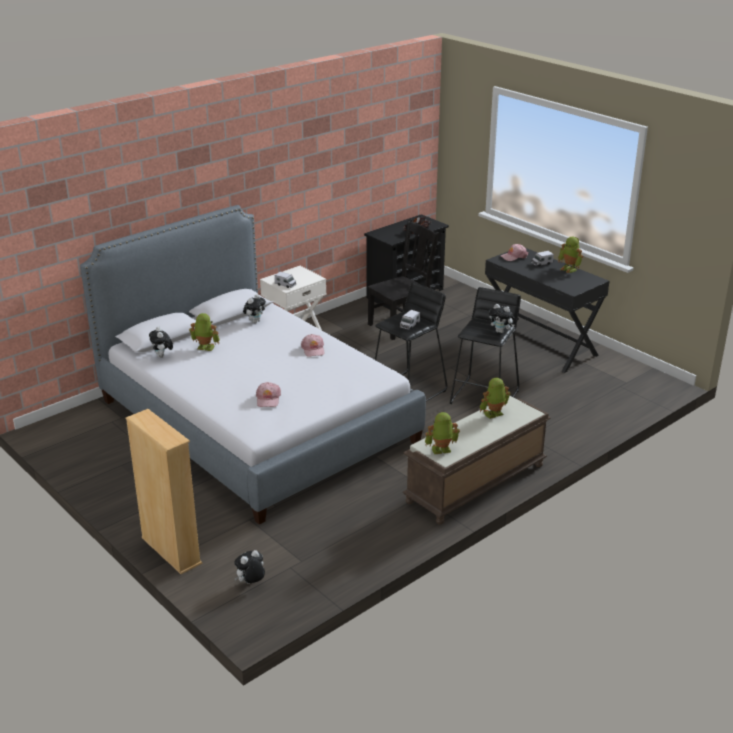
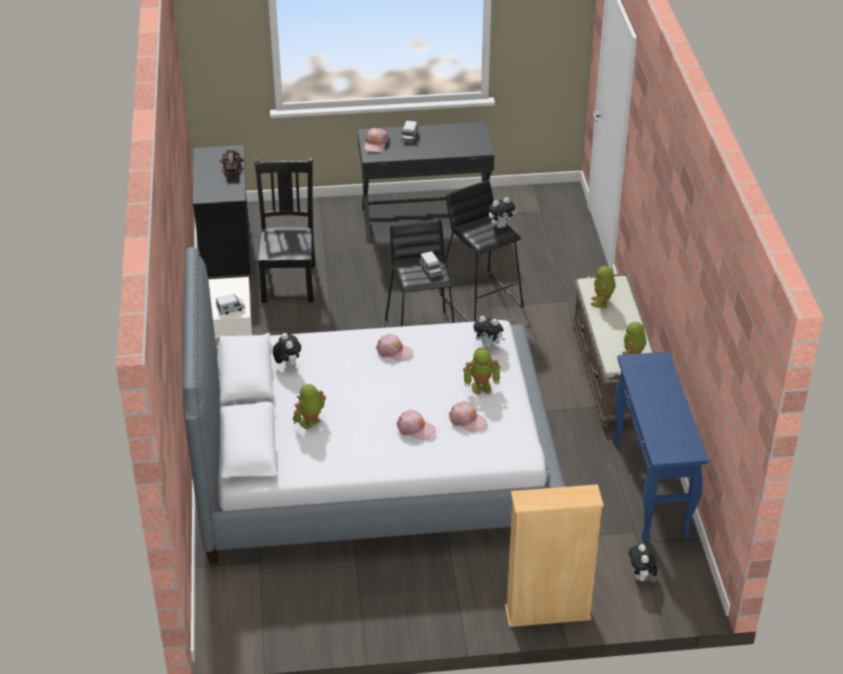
camera: 55 degrees left, 10 degrees up
plush toy [149,326,173,358] -> plush toy moved to [473,316,505,348]
toy robot [558,237,583,273] -> toy robot moved to [463,348,500,396]
none -> pink cap [396,410,436,440]
none -> blue console table [613,352,708,542]

